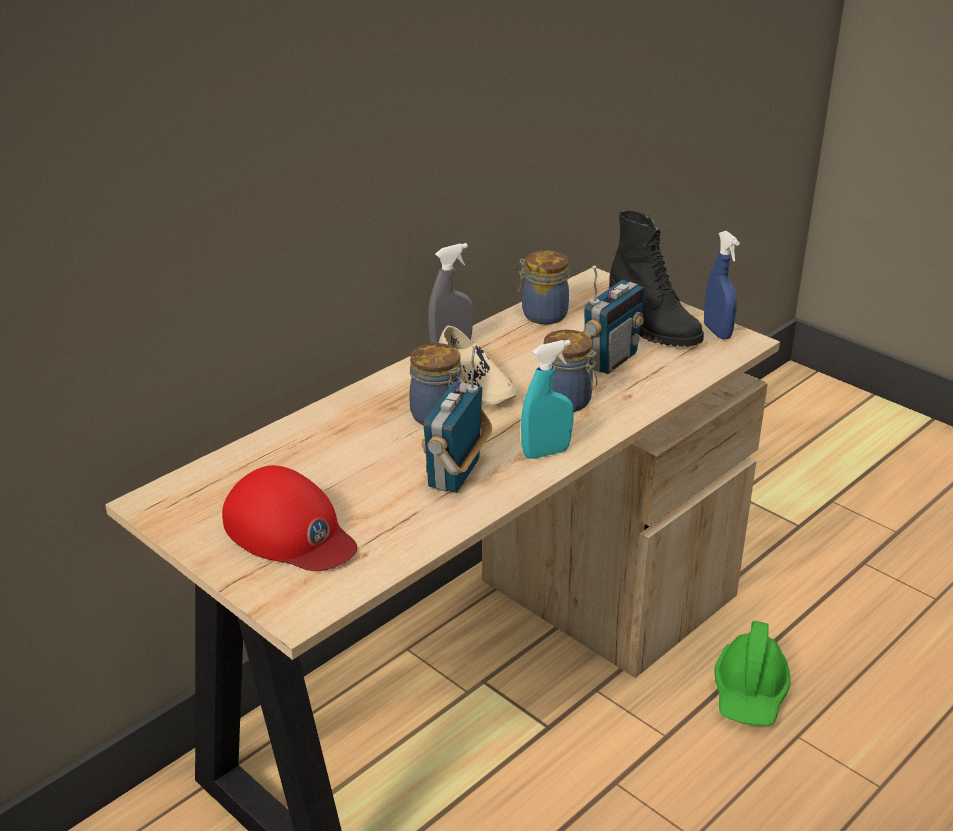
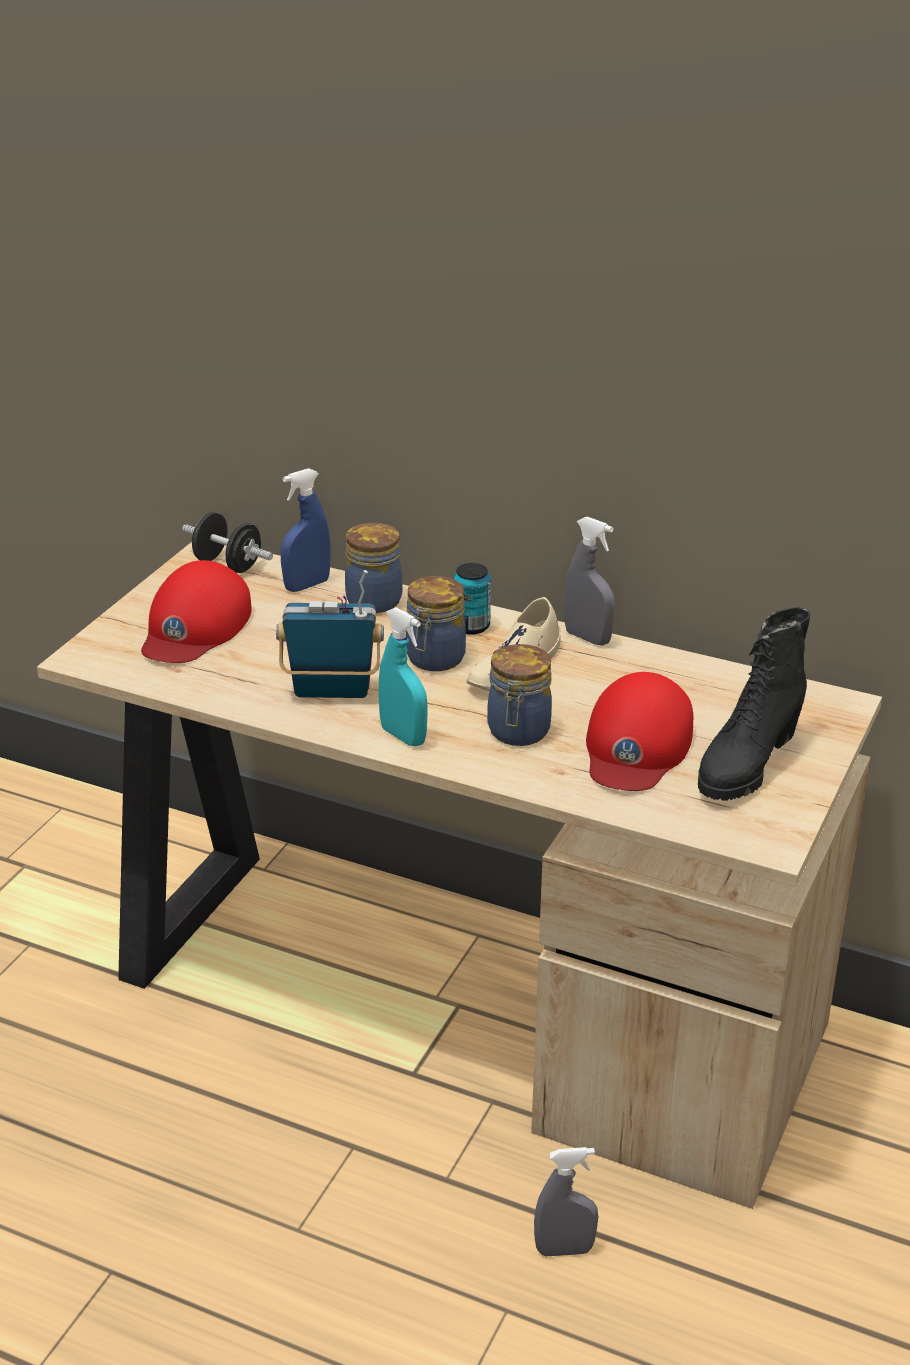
camera: 70 degrees right, 0 degrees up
jar [517,250,569,324] -> jar moved to [345,523,403,613]
radio [582,265,645,374] -> red cap [586,672,693,791]
blue spray bottle [704,231,740,340] -> blue spray bottle moved to [281,468,331,592]
green hard hat [714,621,791,726] -> grey spray bottle [534,1147,598,1256]
none -> black dumbbell [182,512,273,573]
none -> can [453,563,491,635]

